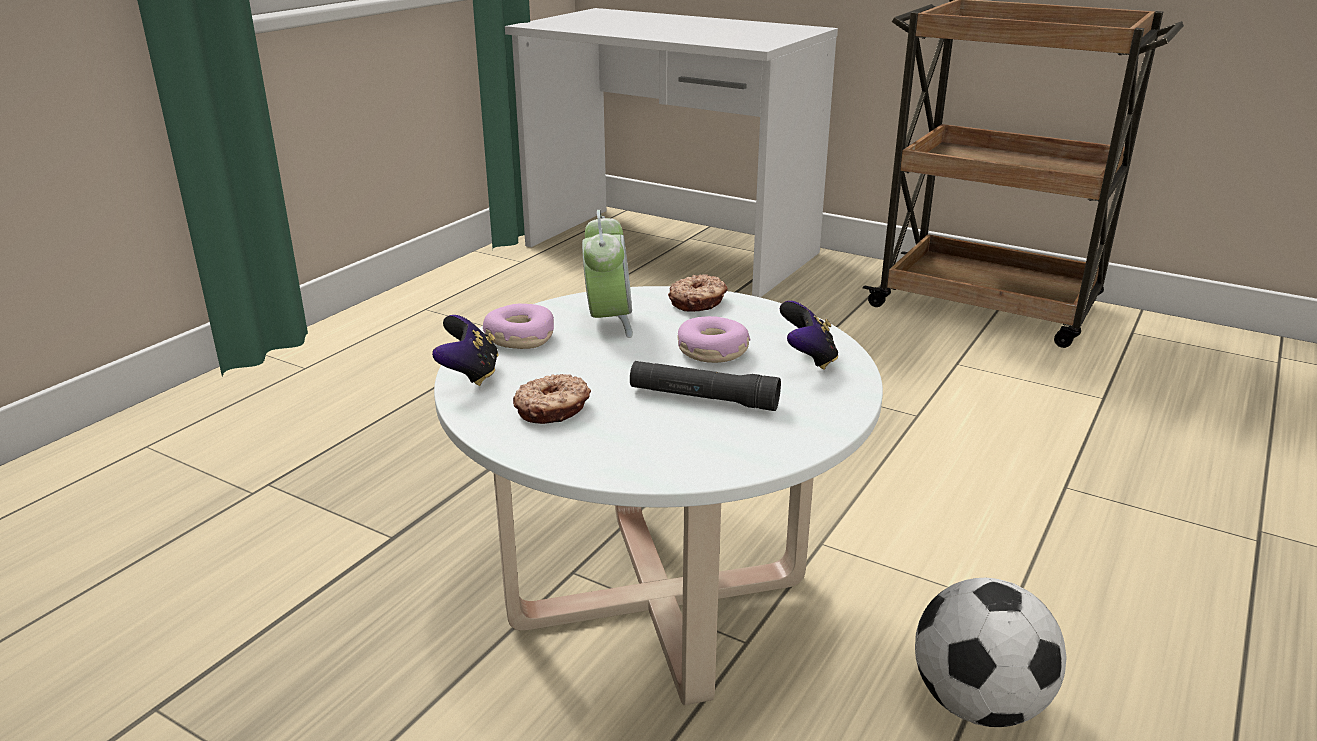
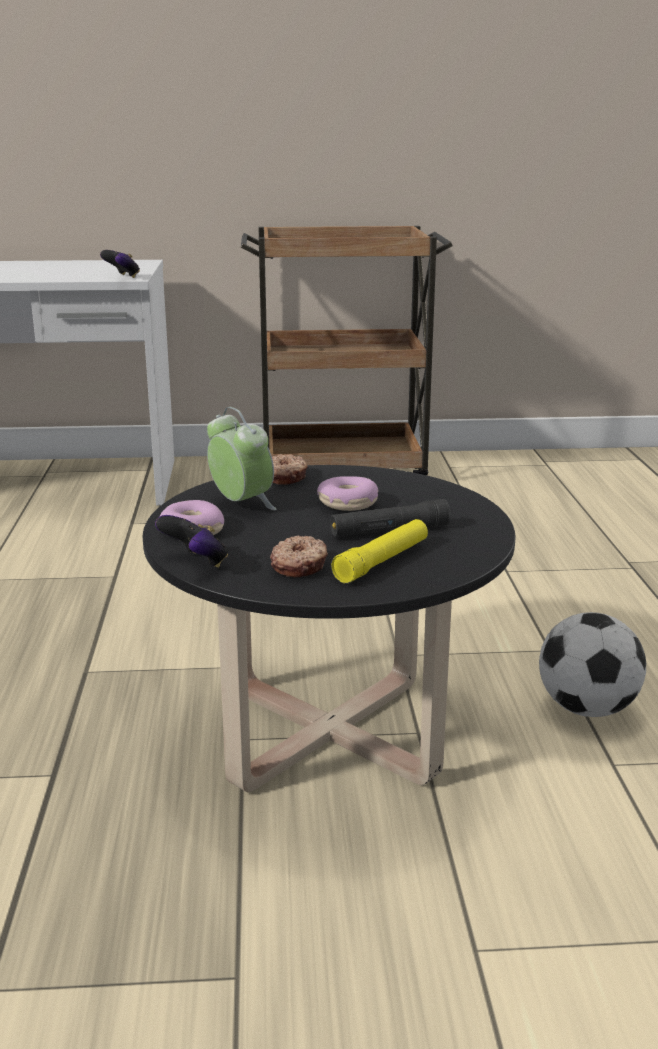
camera: 35 degrees left, 5 degrees down
white coffee table [434,286,883,705] -> black coffee table [143,465,515,792]
game controller [780,301,838,370] -> game controller moved to [100,250,140,278]
none -> yellow flashlight [331,519,428,584]

